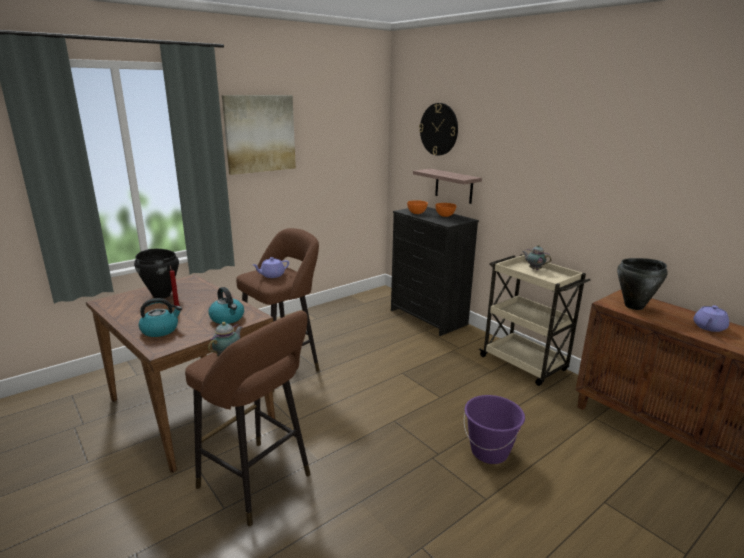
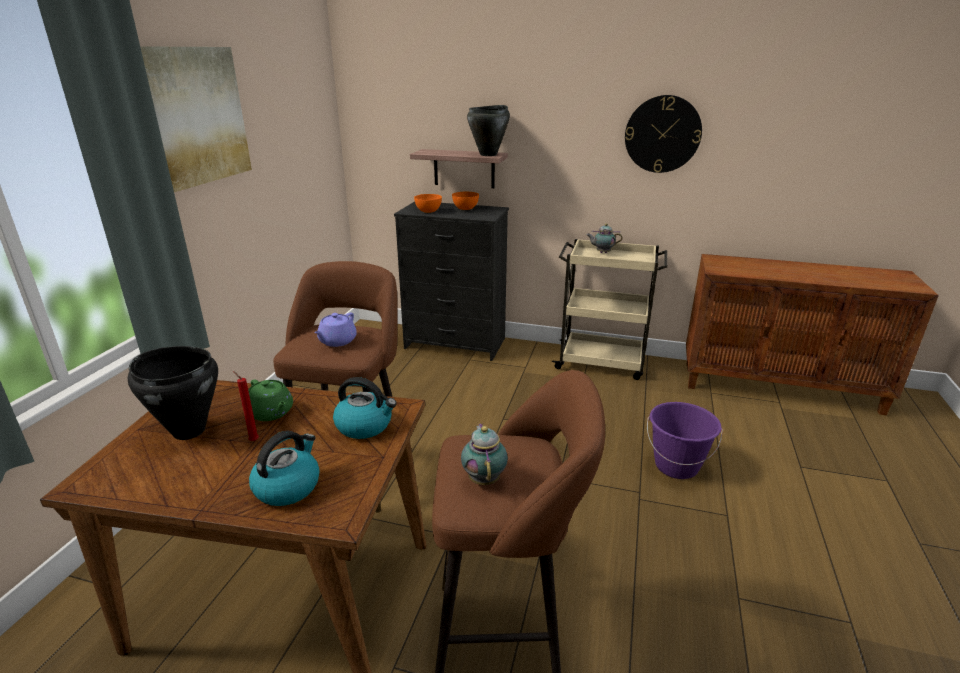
camera: 35 degrees left, 5 degrees up
wall clock [419,103,458,156] -> wall clock moved to [625,95,702,173]
black cooking pot [617,258,668,310] -> black cooking pot moved to [467,105,510,156]
purple teapot [693,305,729,332] -> none
none -> green teapot [248,379,293,421]

